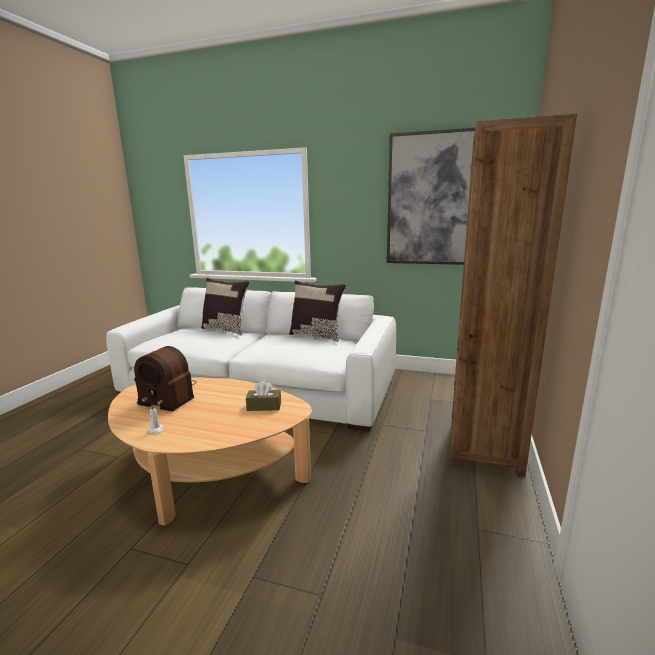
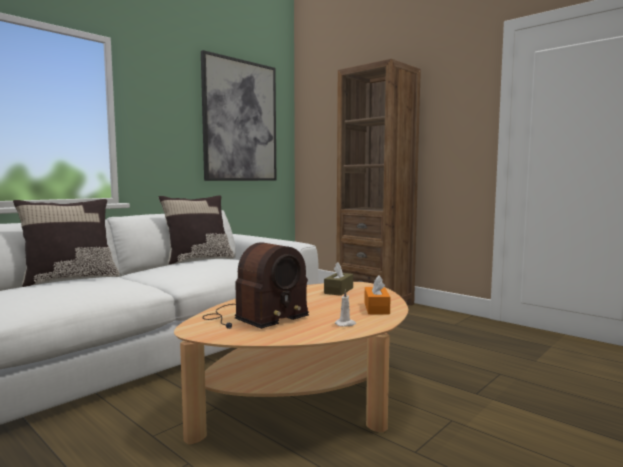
camera: 65 degrees left, 10 degrees down
none -> orange tissue box [364,276,390,315]

